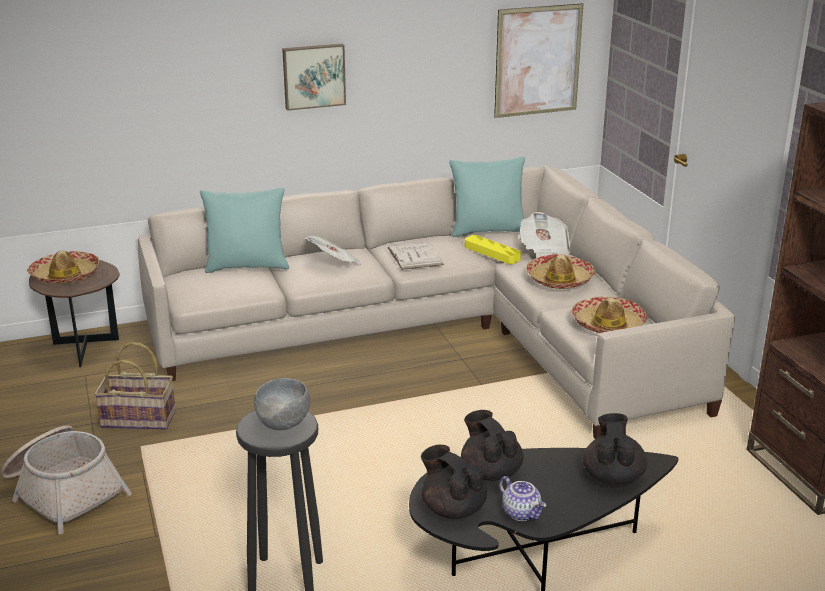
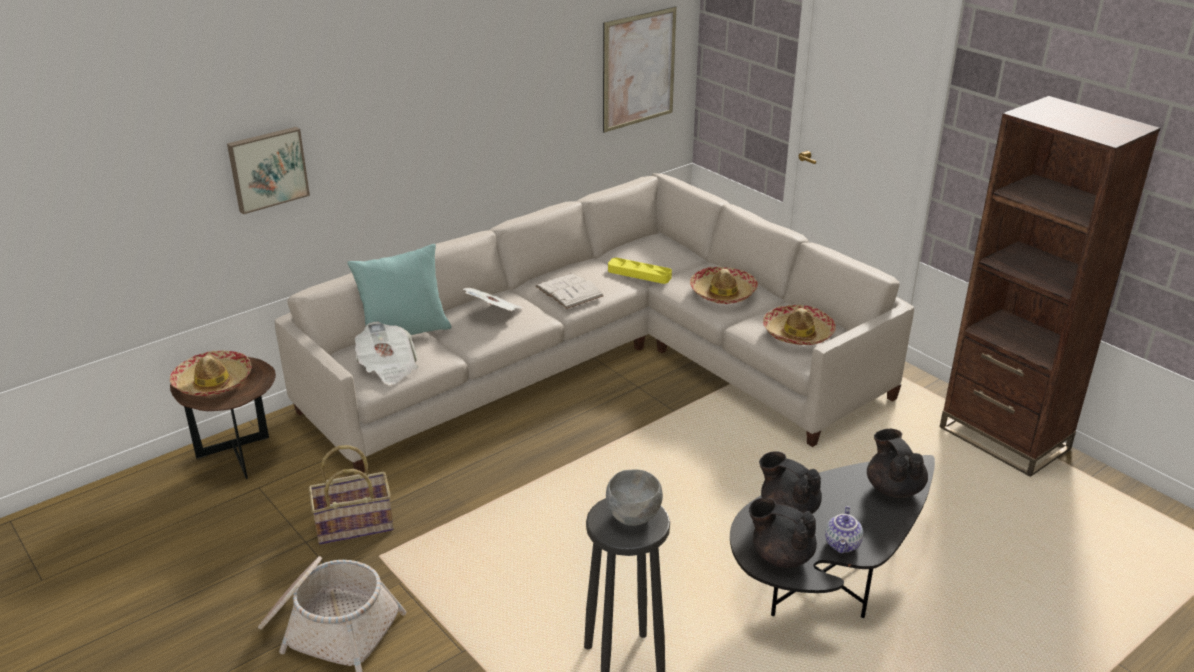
camera: 20 degrees left, 5 degrees up
picture [282,44,346,111] -> picture moved to [227,127,310,214]
turquoise pillow [449,157,525,237] -> none
teapot [499,476,546,521] -> teapot turned 75 degrees clockwise [825,506,863,553]
newspaper [519,212,570,258] -> newspaper moved to [355,322,418,385]

